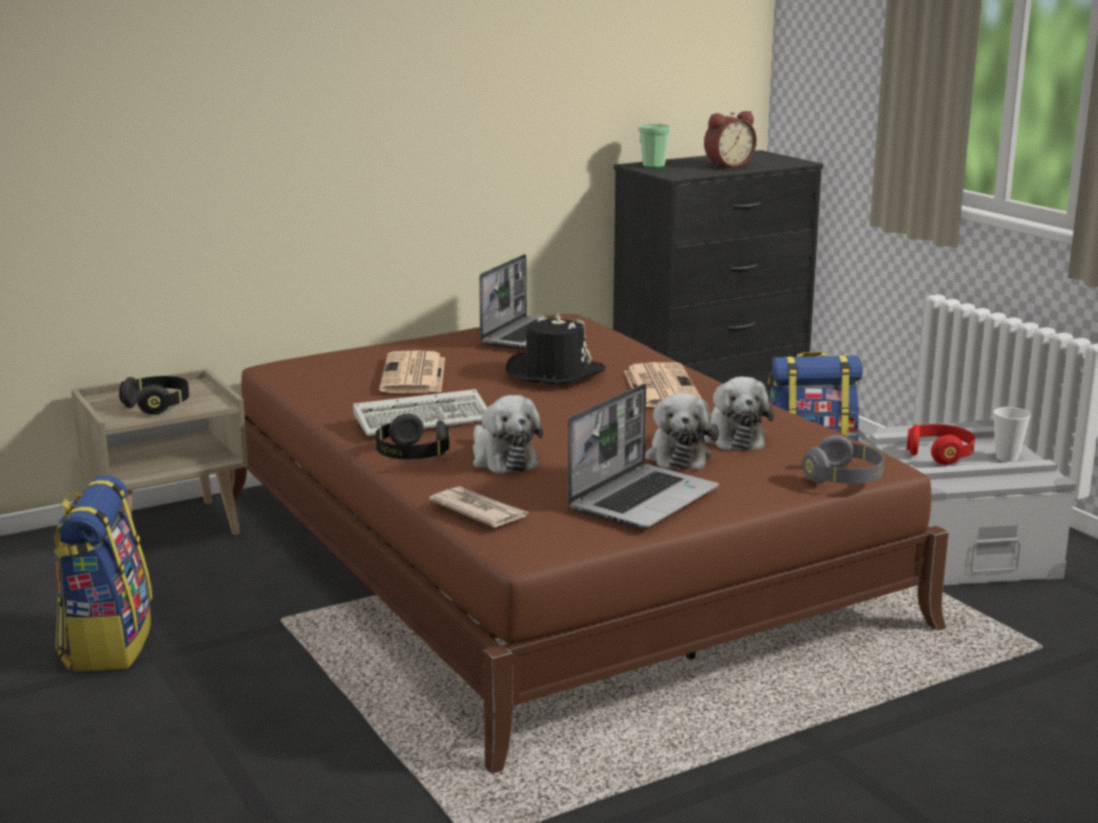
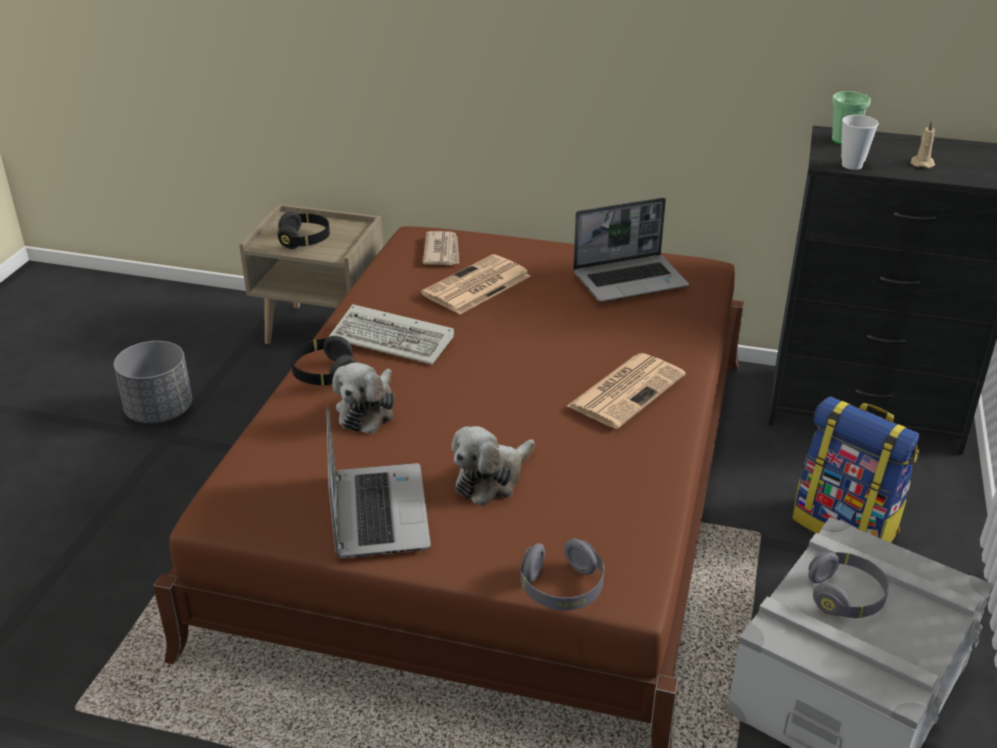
camera: 45 degrees right, 15 degrees up
backpack [54,475,152,671] -> grey planter [114,341,192,423]
newspaper [429,486,529,528] -> newspaper moved to [423,231,459,265]
black hat [506,313,606,385] -> none
laptop [567,384,719,528] -> laptop turned 90 degrees counterclockwise [326,405,431,558]
alarm clock [704,111,757,168] -> beige candle [910,121,935,168]
plush toy [704,377,774,451] -> none
red headphones [907,424,975,465] -> grey headphones [808,552,889,618]
cup [993,407,1031,462] -> cup moved to [841,115,879,170]

